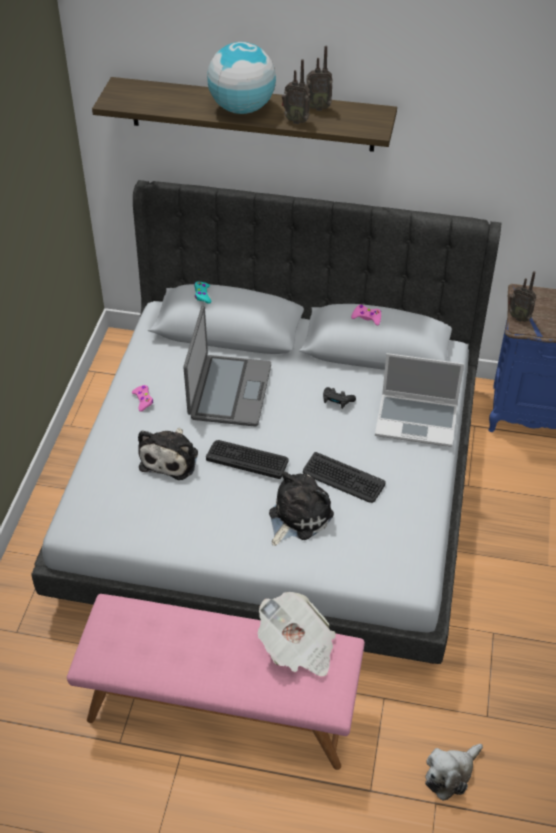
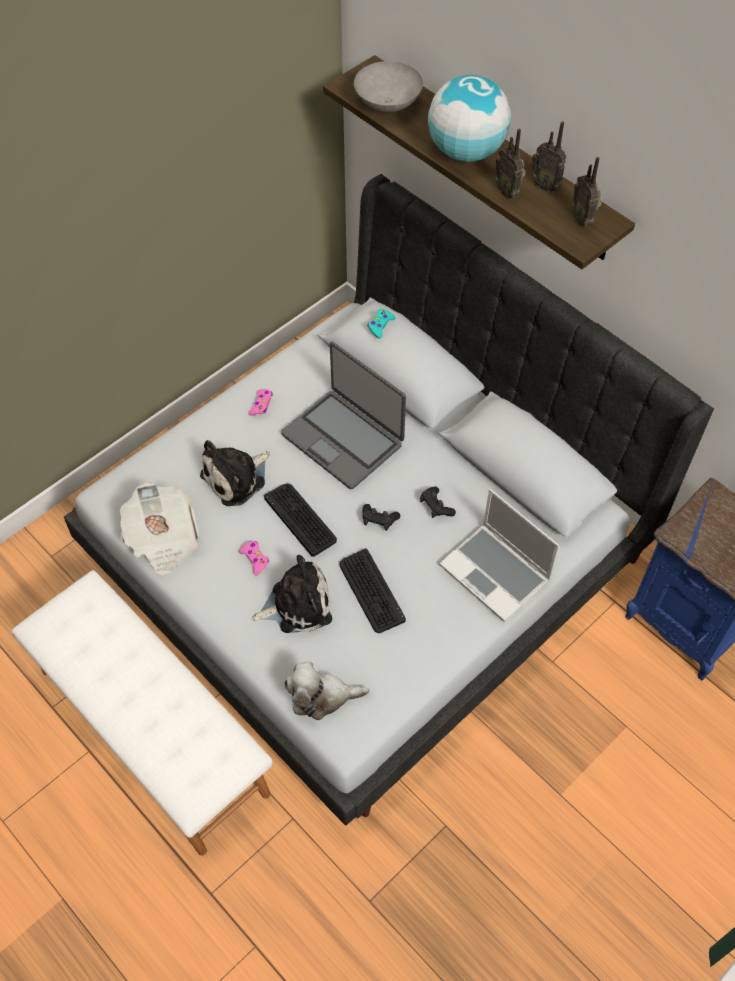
camera: 35 degrees right, 10 degrees up
pink bench [67,594,365,770] -> white bench [12,570,272,856]
laptop [184,306,271,427] -> laptop turned 90 degrees clockwise [281,342,406,489]
newspaper [257,592,336,677] -> newspaper moved to [120,482,200,576]
pink game controller [351,305,381,325] -> pink game controller moved to [239,541,269,576]
plush toy [425,744,483,801] -> plush toy moved to [284,662,369,720]
radio [508,271,536,322] -> radio moved to [572,157,602,227]
none -> grey bowl [354,61,423,112]
none -> black game controller [362,504,400,531]

